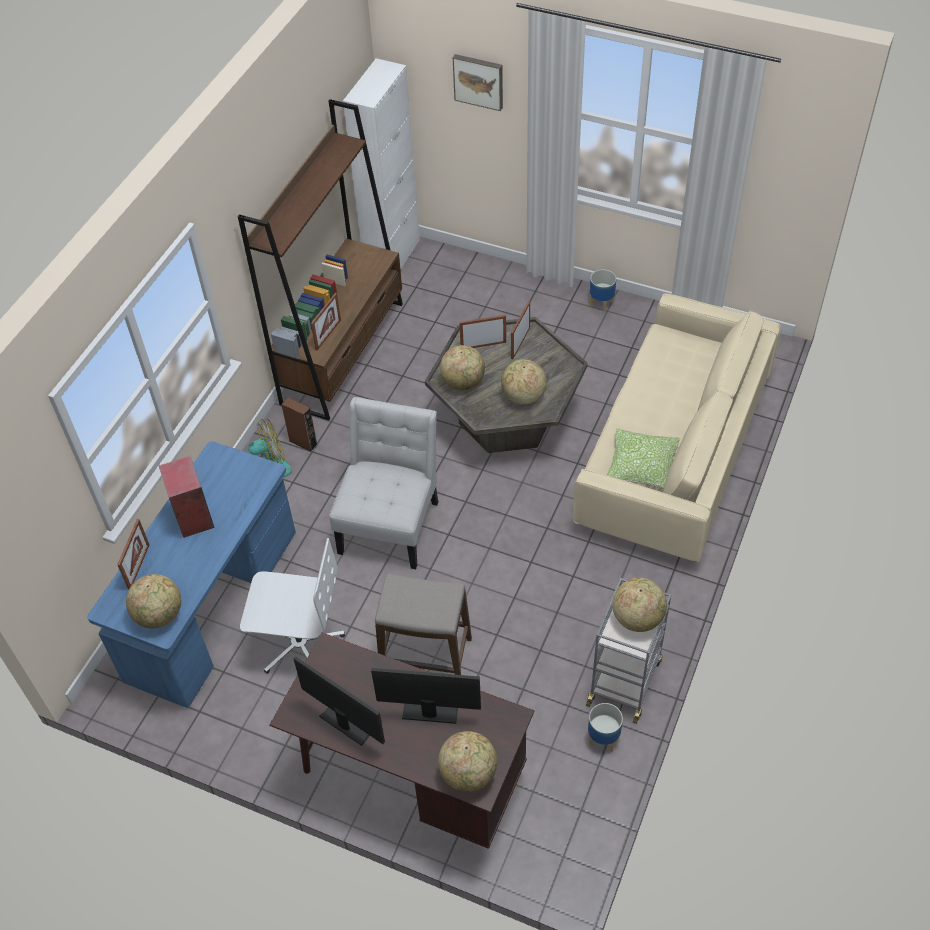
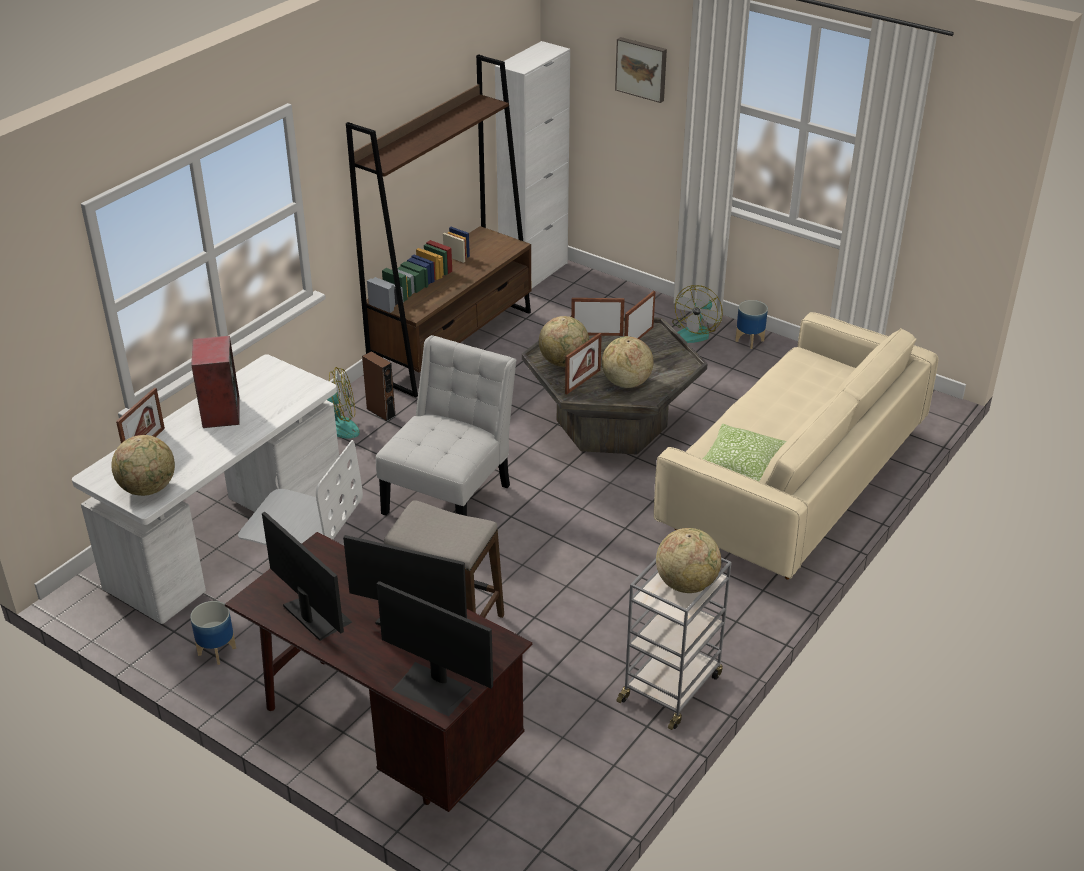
camera: 10 degrees right, 15 degrees down
blue desk [87,441,296,708] -> white desk [72,354,339,624]
picture frame [311,293,341,350] -> picture frame moved to [565,333,602,394]
globe [438,731,497,792] -> monitor [376,581,493,717]
planter [588,703,623,752] -> planter moved to [190,601,236,665]
none -> fan [672,285,723,343]

